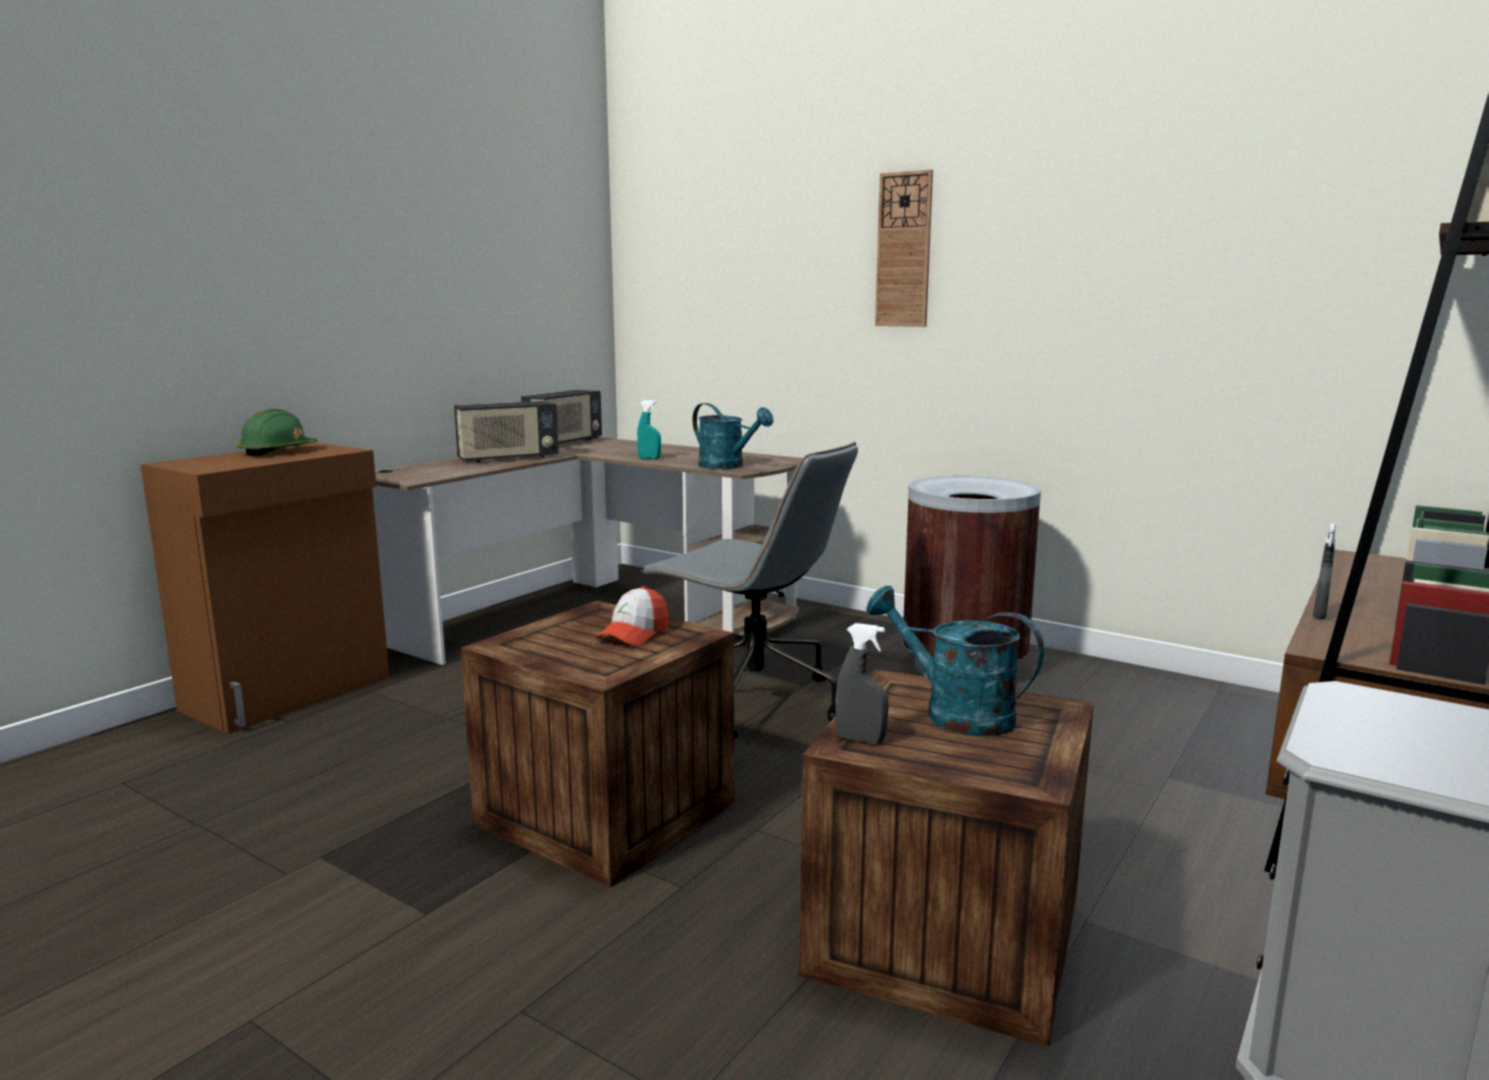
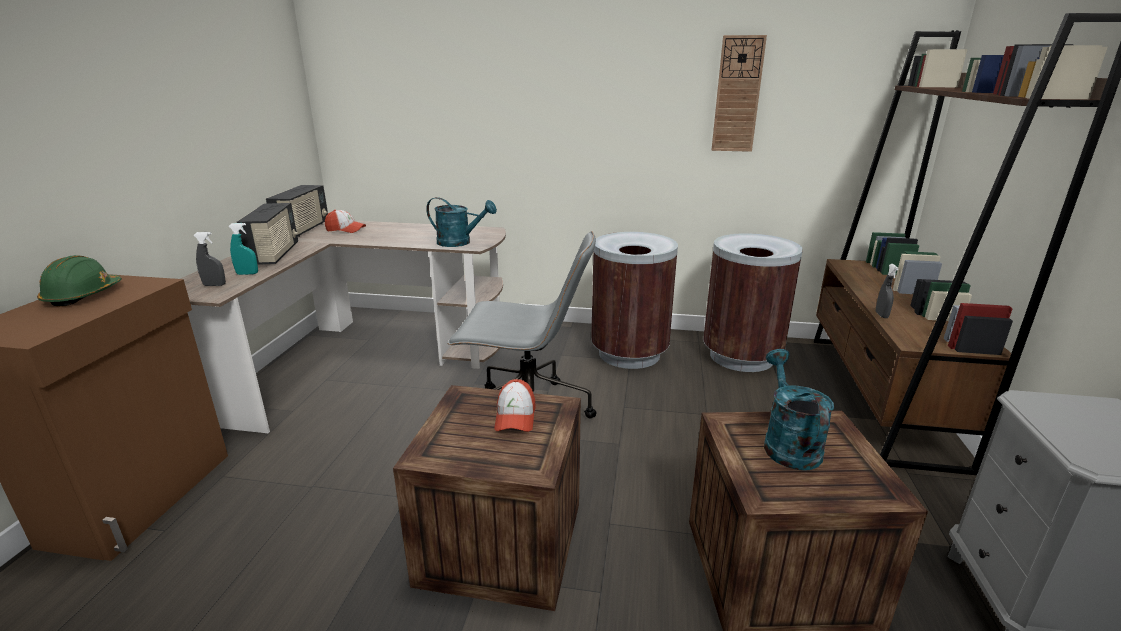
camera: 25 degrees left, 10 degrees up
radio [454,401,559,463] -> radio turned 45 degrees counterclockwise [237,203,298,265]
turquoise spray bottle [637,400,661,459] -> turquoise spray bottle moved to [228,223,258,275]
grey spray bottle [835,623,889,744] -> grey spray bottle moved to [193,232,226,286]
turquoise watering can [866,586,1044,736] -> turquoise watering can turned 75 degrees clockwise [764,349,834,471]
wall clock [875,169,933,327] -> wall clock moved to [712,35,767,152]
none -> cap [325,210,366,233]
none -> brown trash can [703,233,803,372]

